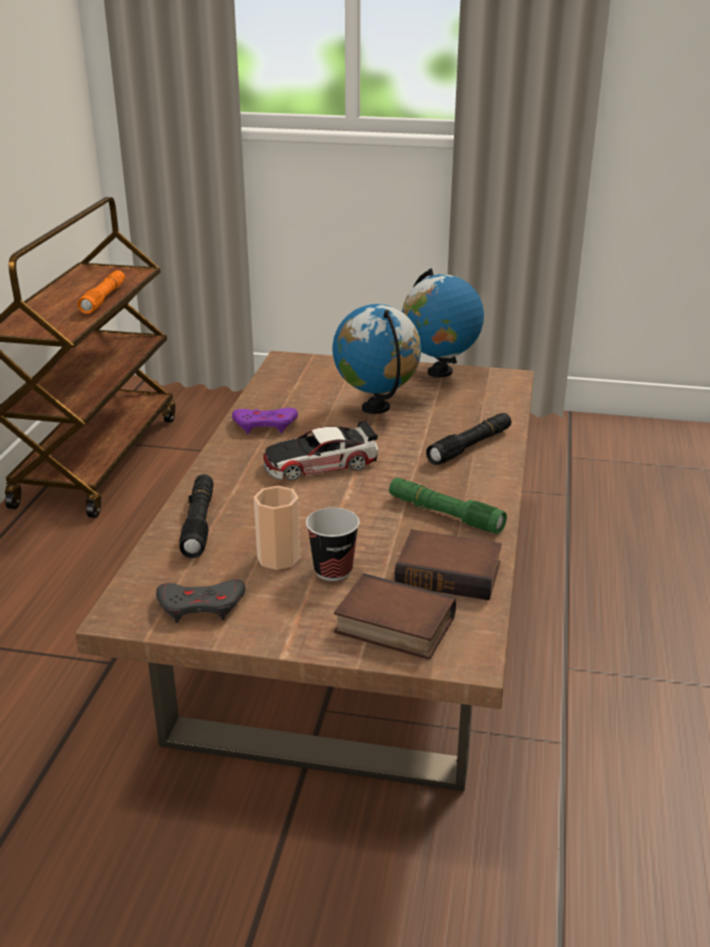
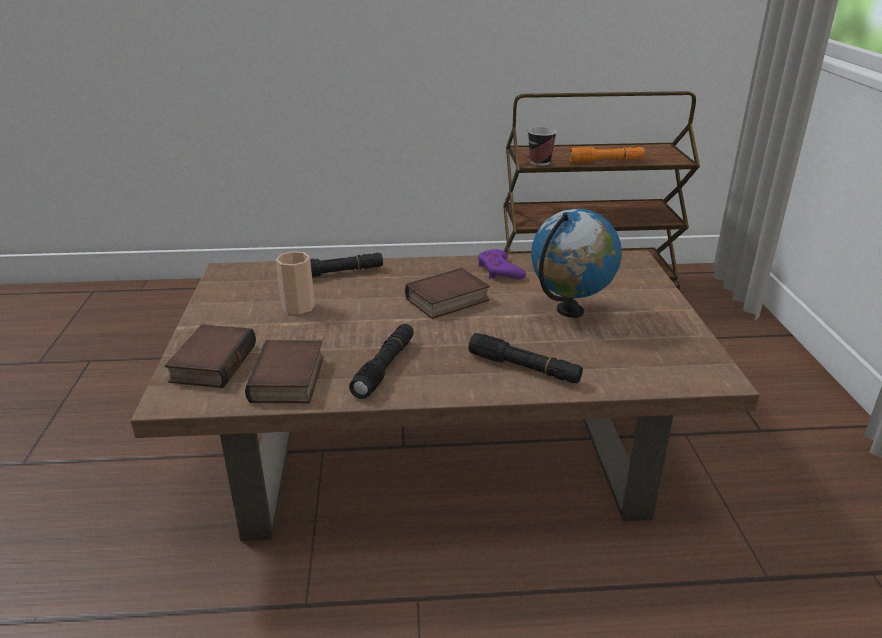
camera: 75 degrees right, 0 degrees up
grey game controller [156,579,245,623] -> none
toy car [263,420,378,480] -> book [405,268,490,319]
cup [306,508,360,581] -> cup moved to [528,127,557,166]
green flashlight [389,478,507,534] -> black flashlight [349,324,414,399]
globe [402,268,484,378] -> none

